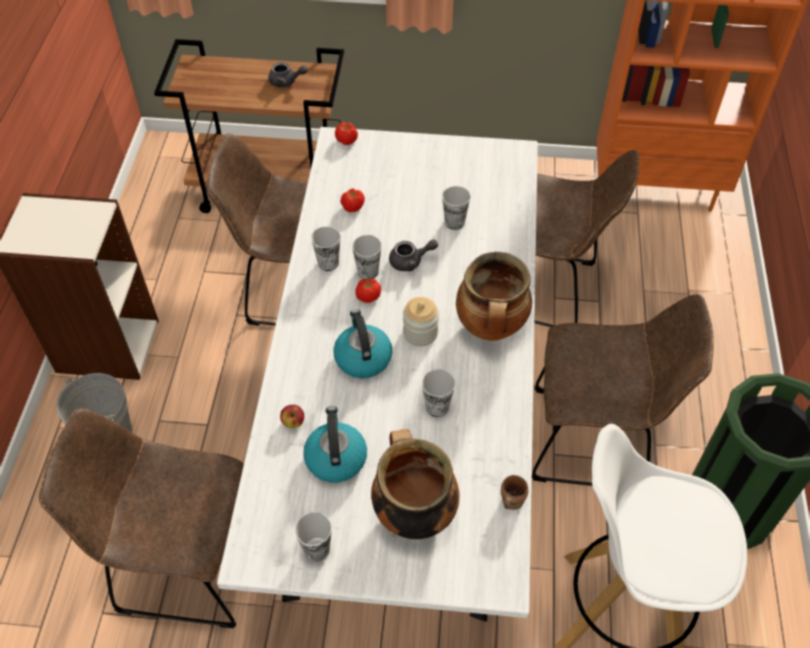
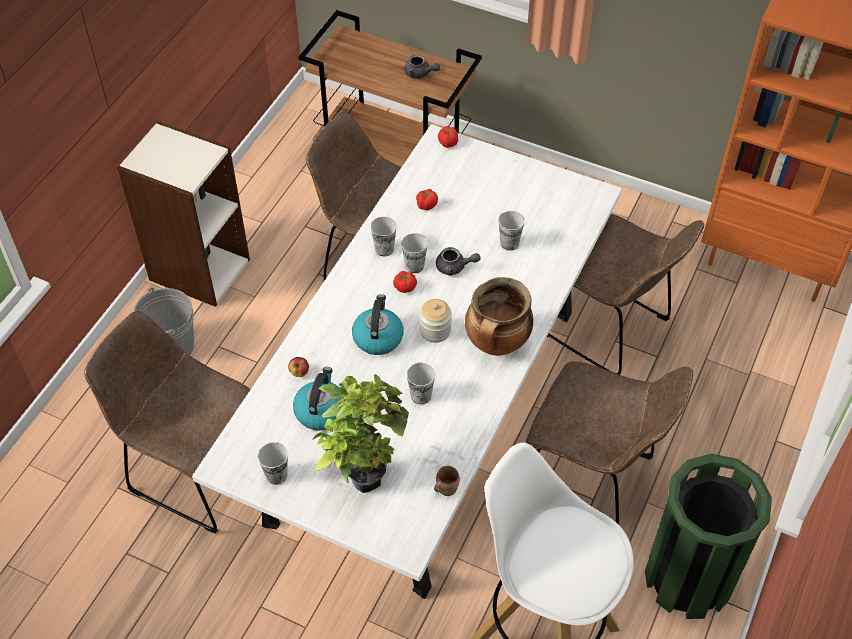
camera: 20 degrees right, 0 degrees up
cooking pot [371,429,459,539] -> potted plant [312,374,409,493]

